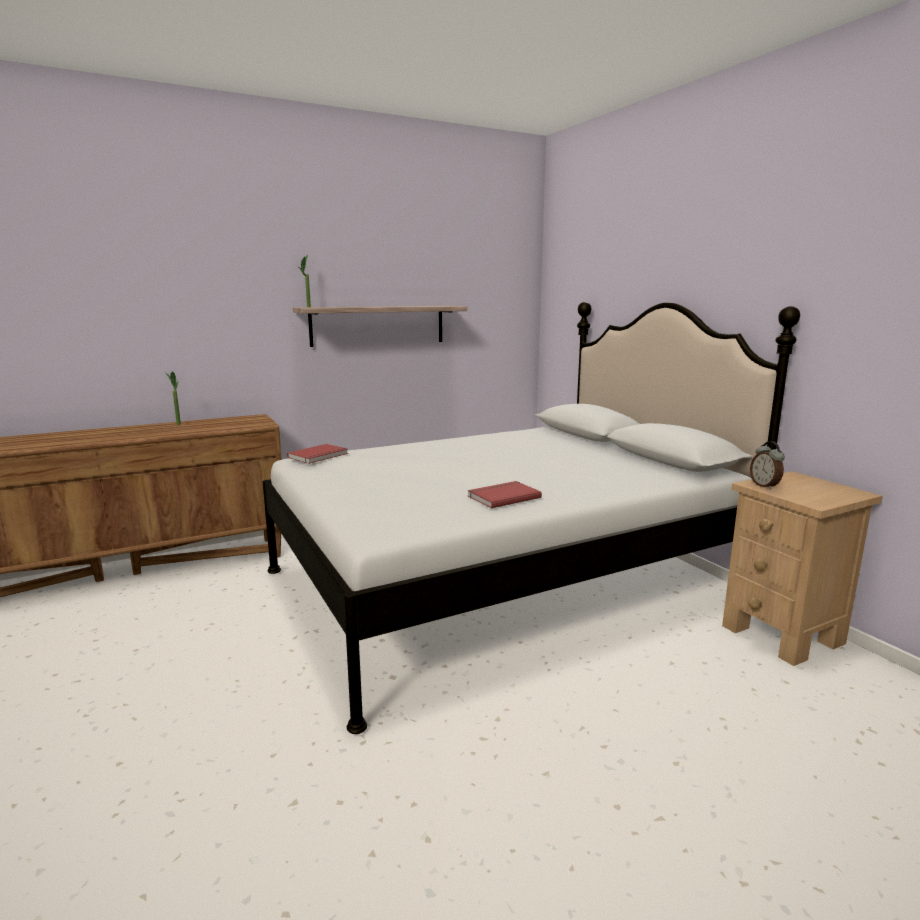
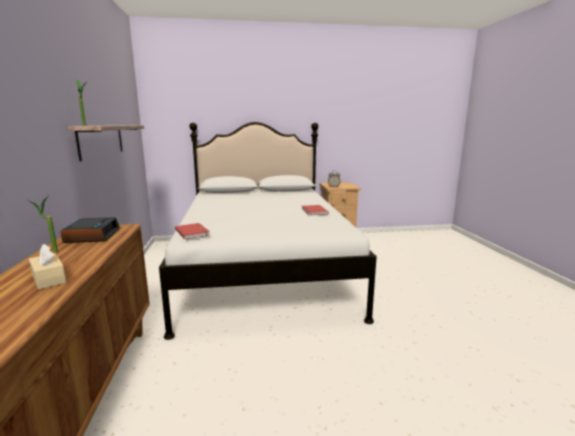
camera: 70 degrees left, 0 degrees up
none -> beige tissue box [29,244,66,290]
none -> alarm clock [60,217,120,243]

